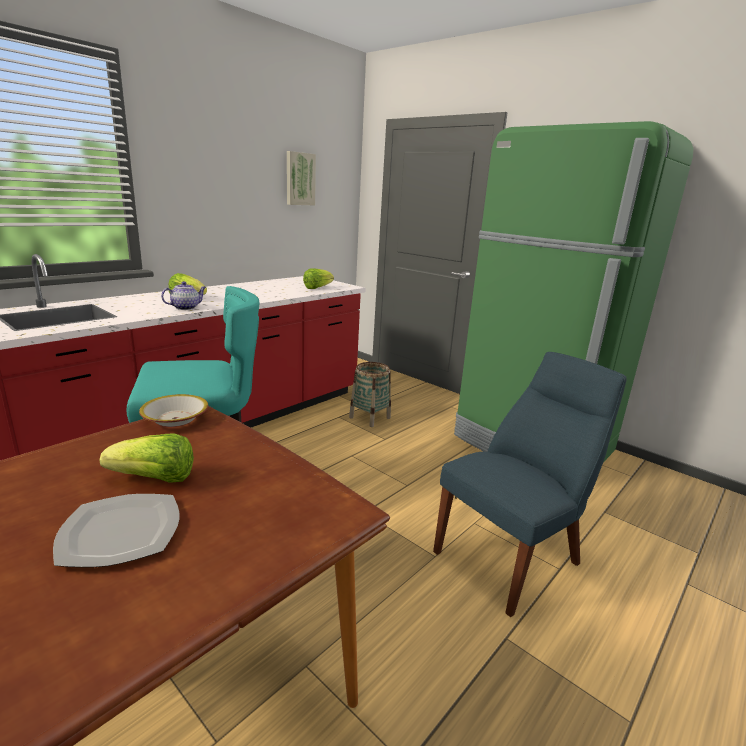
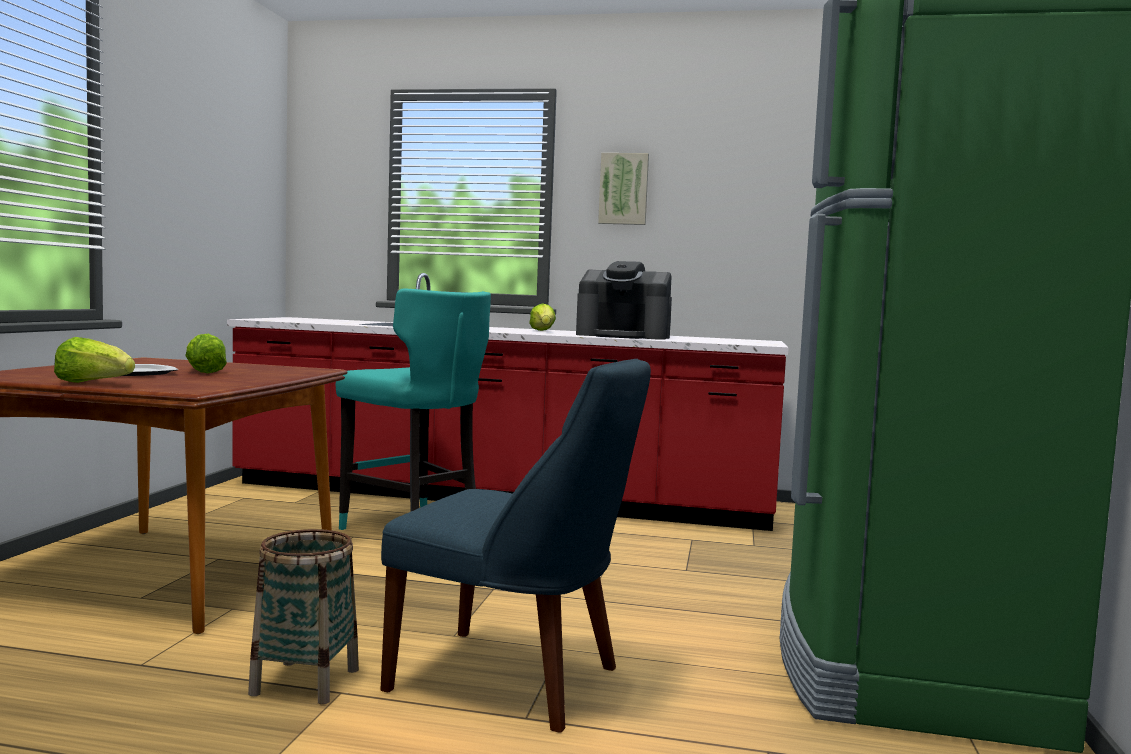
camera: 60 degrees right, 15 degrees down
bowl [139,394,208,427] -> none
teapot [161,281,206,310] -> none
picture [287,151,316,205] -> picture moved to [598,153,649,225]
lettuce [303,269,334,289] -> lettuce moved to [54,337,135,383]
basket [349,362,391,427] -> basket moved to [248,529,359,704]
none -> coffee machine [576,261,672,340]

